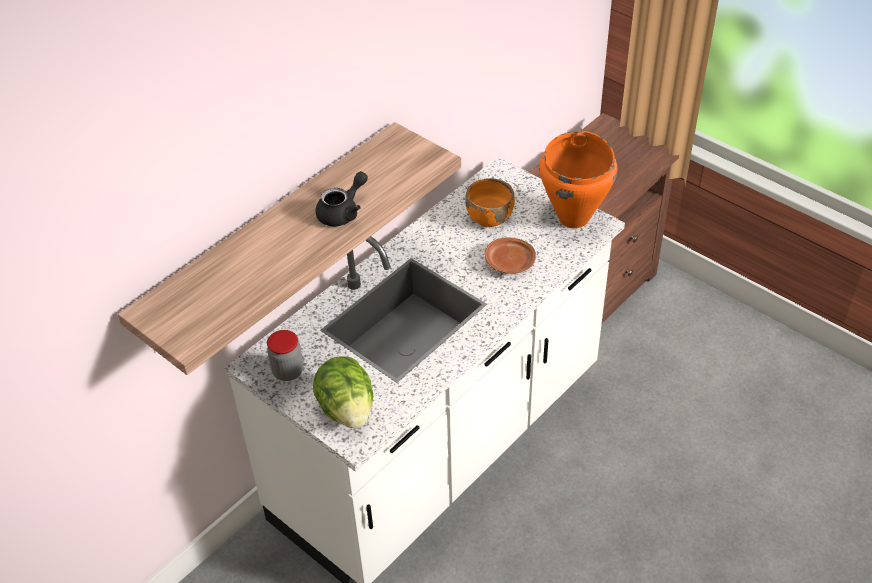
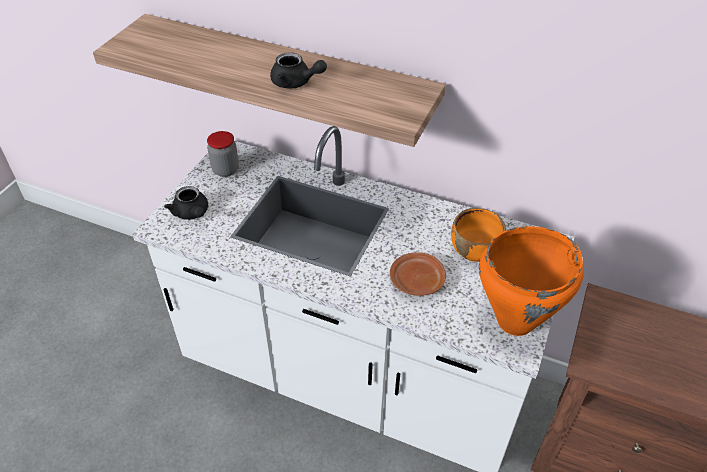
camera: 70 degrees right, 0 degrees up
lettuce [313,356,373,428] -> black teapot [164,186,208,220]

